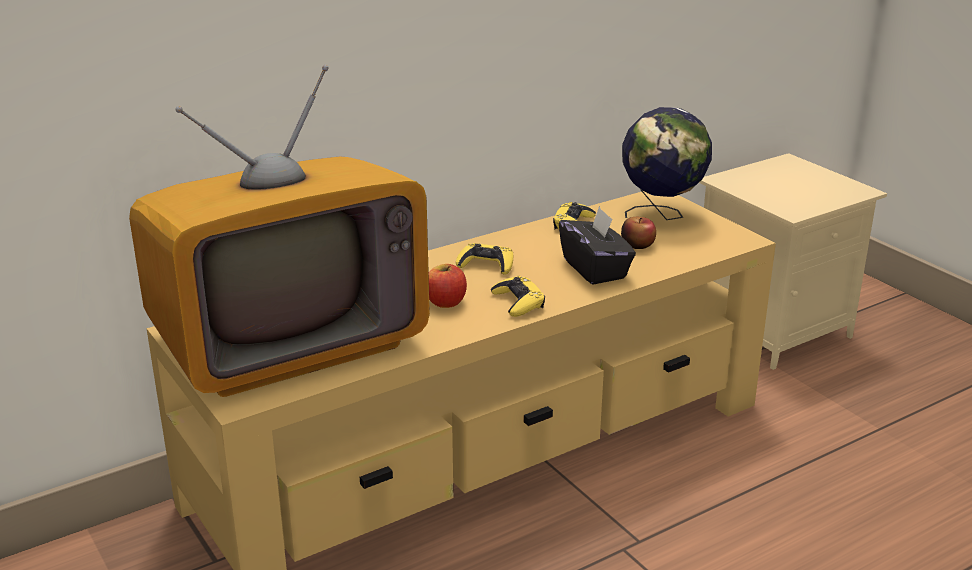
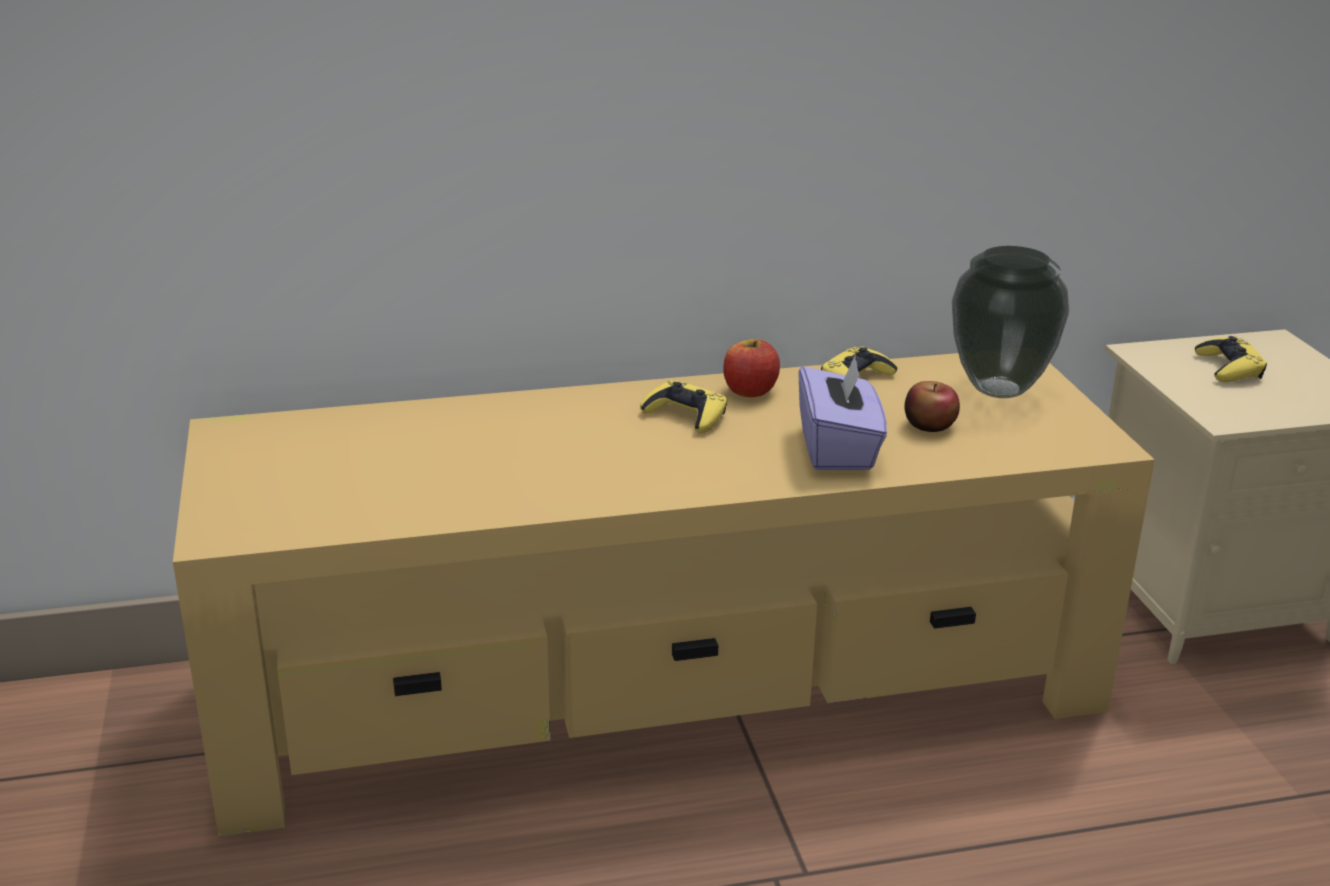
camera: 20 degrees right, 0 degrees up
television [129,65,430,397] -> none
apple [429,264,467,308] -> apple moved to [723,339,780,397]
yellow game controller [491,276,545,317] -> yellow game controller moved to [1195,336,1267,382]
black tissue box [559,206,636,284] -> purple tissue box [798,354,887,470]
globe [622,107,712,220] -> vase [952,246,1069,398]

